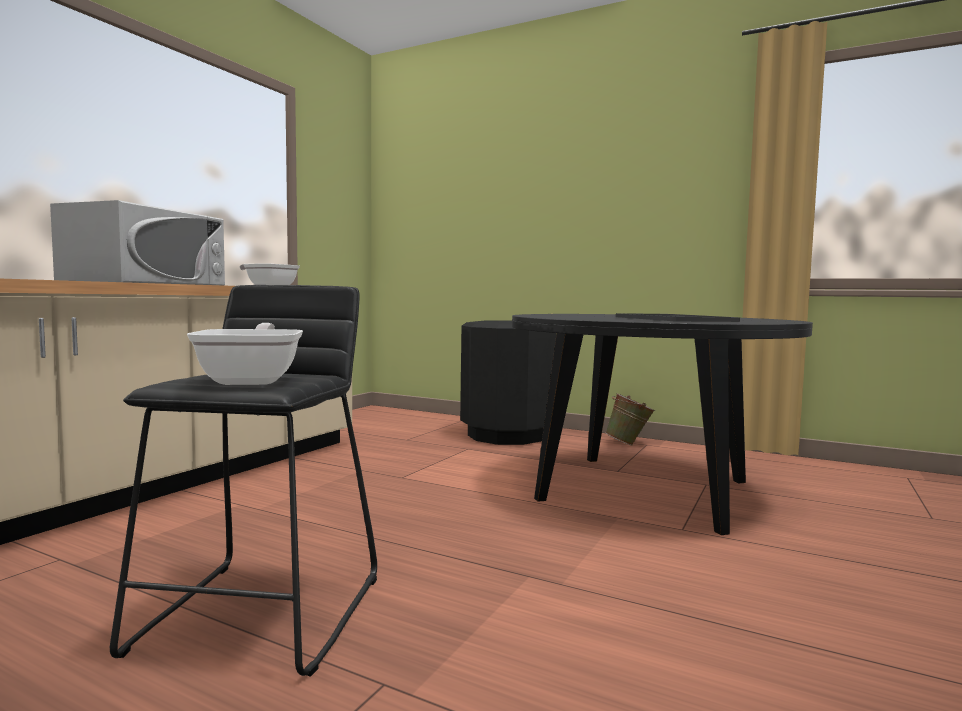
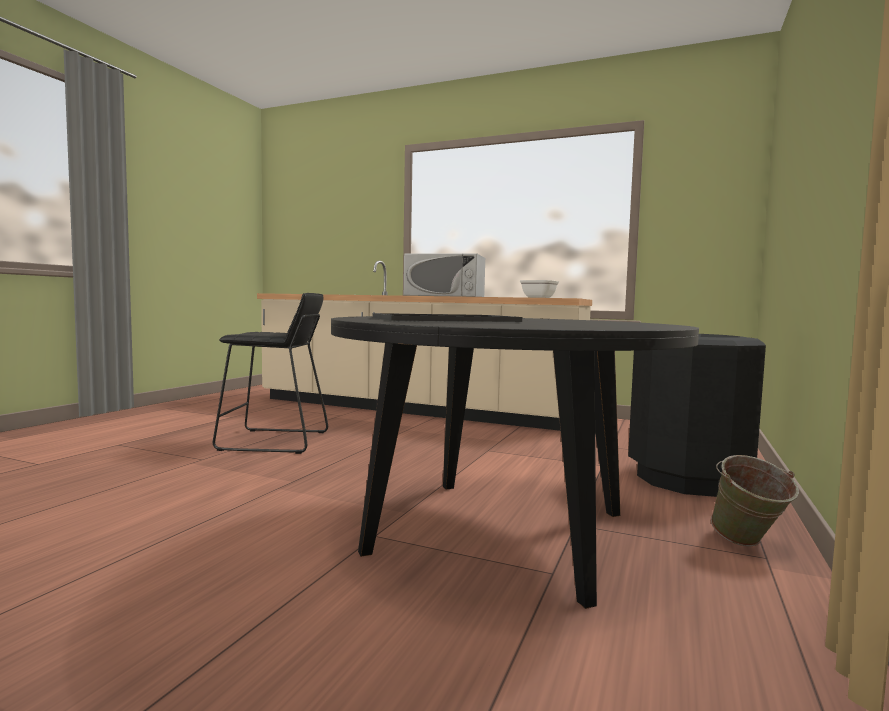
camera: 85 degrees right, 0 degrees up
frying pan [187,323,303,385] -> none

